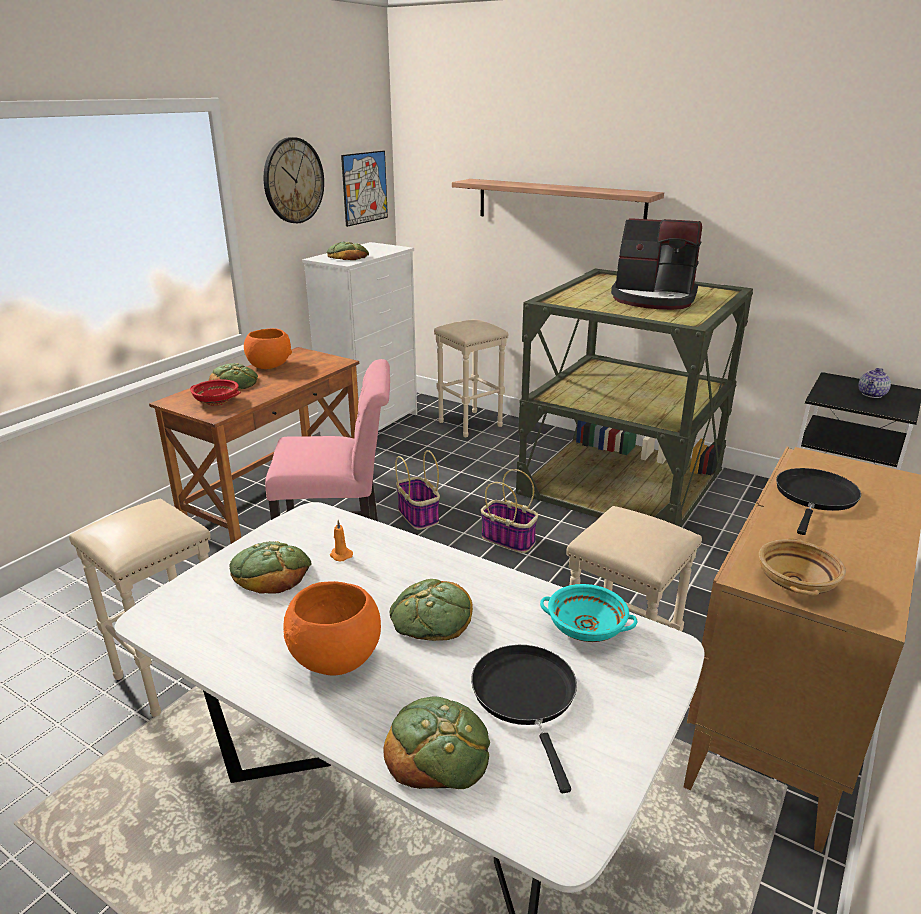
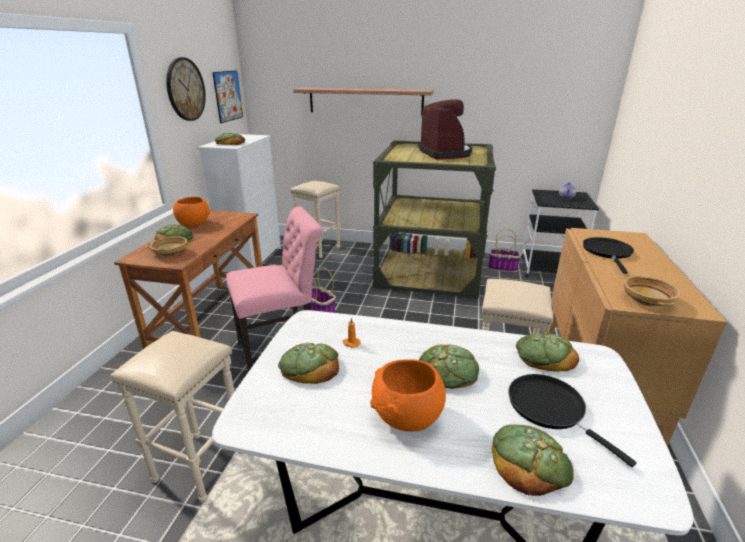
camera: 20 degrees left, 0 degrees up
red bowl [190,379,241,406] -> beige bowl [147,236,191,257]
basket [481,469,538,553] -> basket moved to [488,229,521,272]
turquoise bowl [540,584,638,642] -> bread [516,333,579,372]
coffee machine [611,218,702,310] -> coffee machine turned 105 degrees counterclockwise [418,99,472,160]

